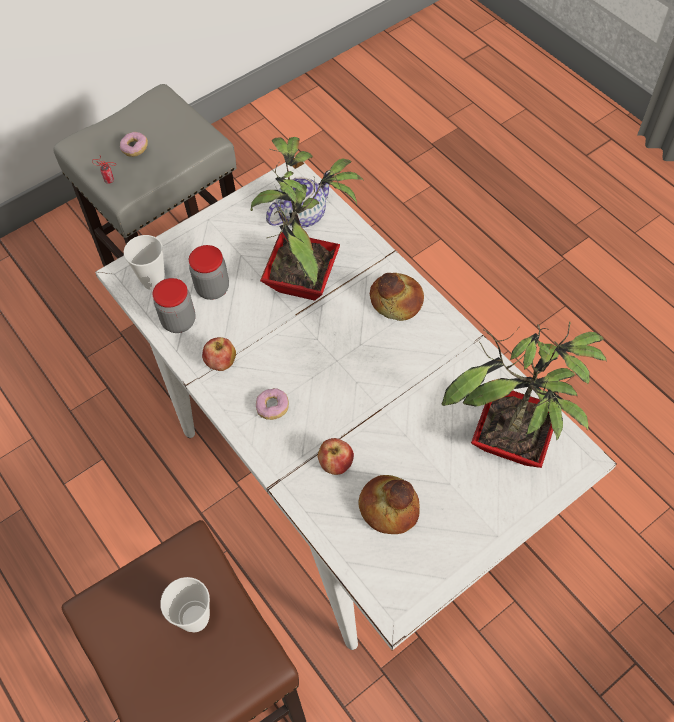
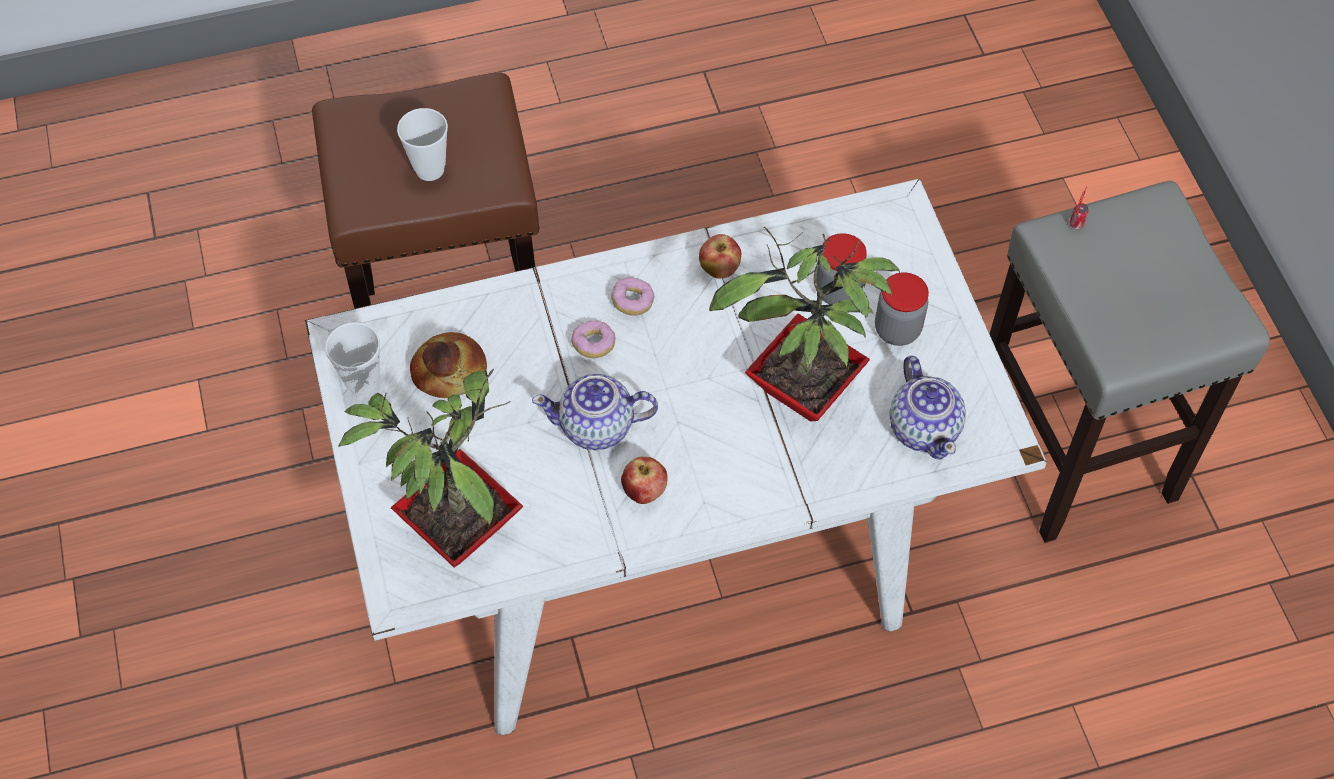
camera: 110 degrees right, 0 degrees up
donut [120,132,148,157] -> donut moved to [571,320,615,358]
cup [124,235,165,290] -> cup moved to [325,322,380,396]
jar [153,278,196,333] -> jar moved to [875,272,929,346]
apple [318,438,354,475] -> apple moved to [621,457,668,504]
bread [370,273,424,321] -> none
none -> teapot [532,374,658,450]

